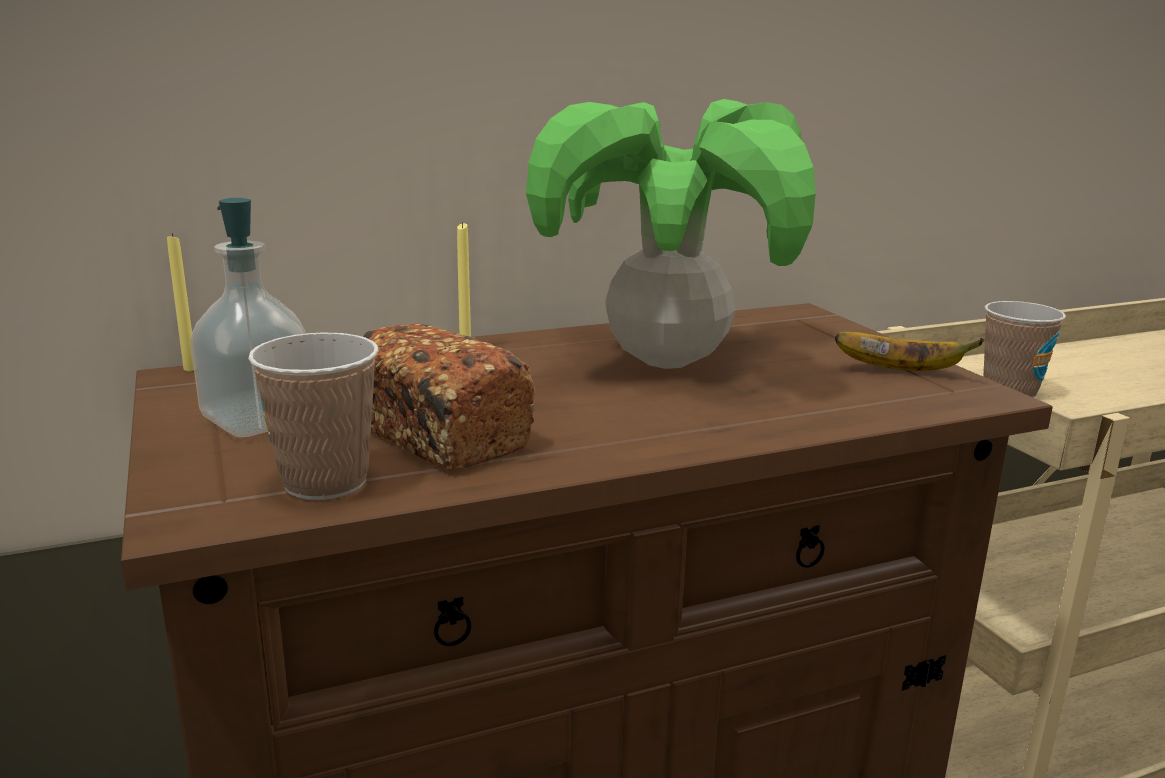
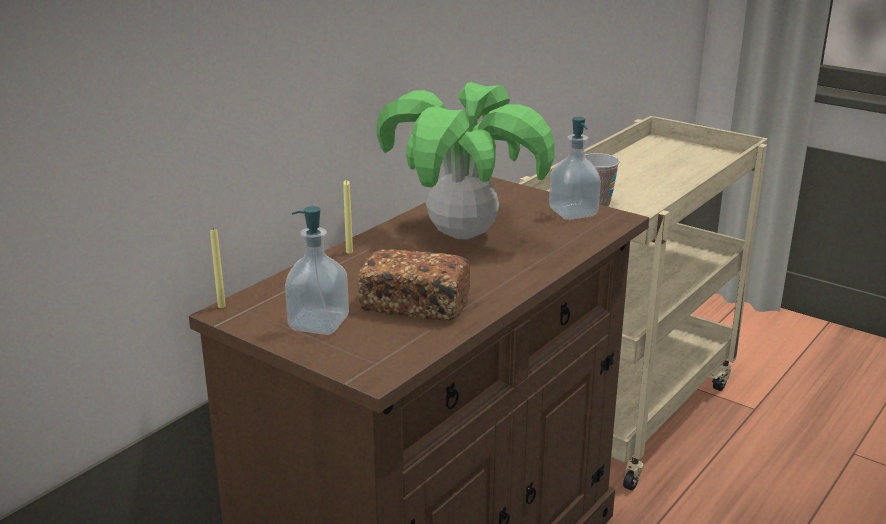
camera: 30 degrees left, 5 degrees up
cup [248,332,379,500] -> none
banana [835,332,984,371] -> soap dispenser [549,117,601,220]

